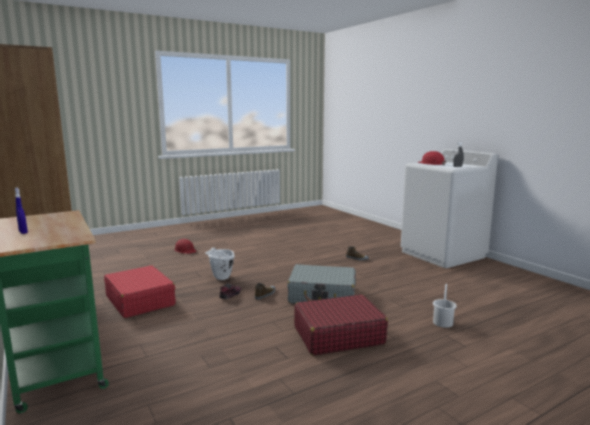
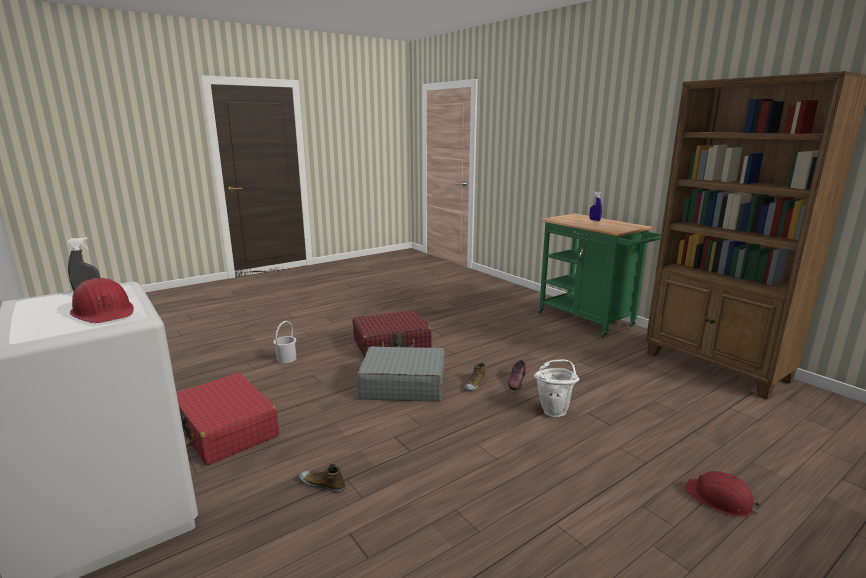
camera: 175 degrees right, 5 degrees up
red suitcase [104,265,175,318] -> red suitcase moved to [176,373,279,465]

